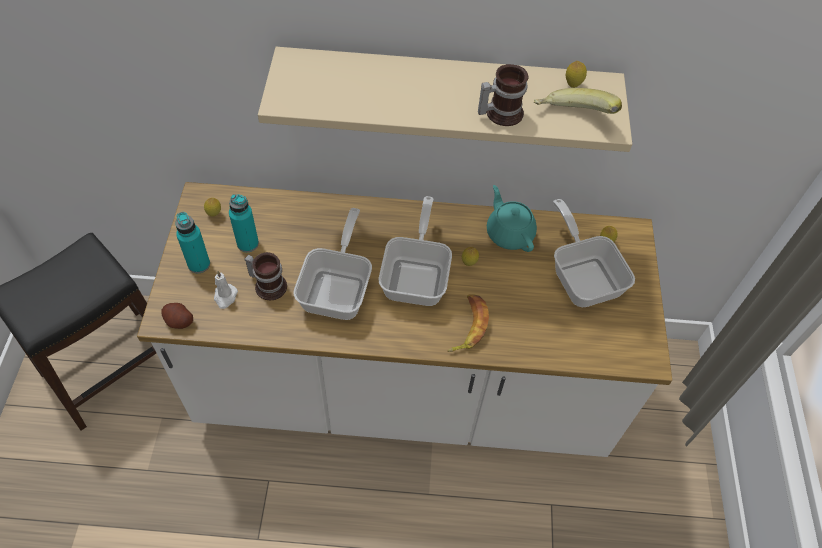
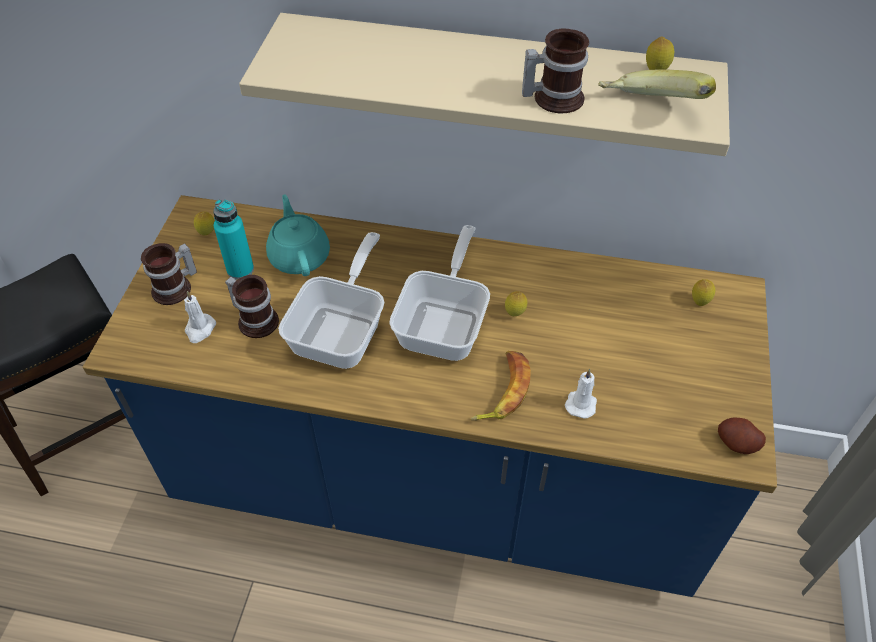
camera: 10 degrees right, 5 degrees down
white counter [137,182,672,457] -> blue counter [83,195,777,597]
potato [162,303,193,329] -> potato moved to [718,418,766,454]
turquoise bottle [176,212,210,273] -> mug [141,243,197,305]
turquoise teapot [486,185,537,252] -> turquoise teapot moved to [266,194,330,276]
frying pan [553,199,635,308] -> none
none -> white candle [565,369,597,419]

